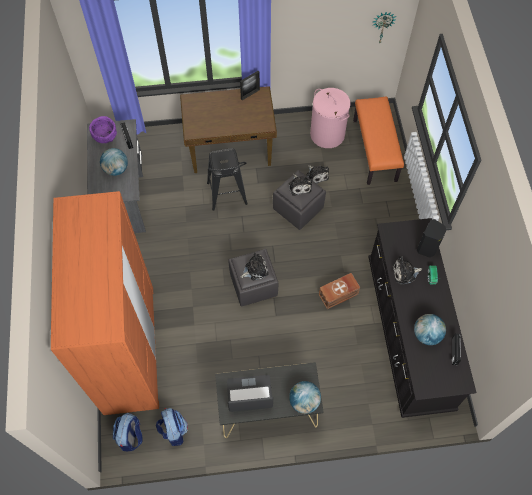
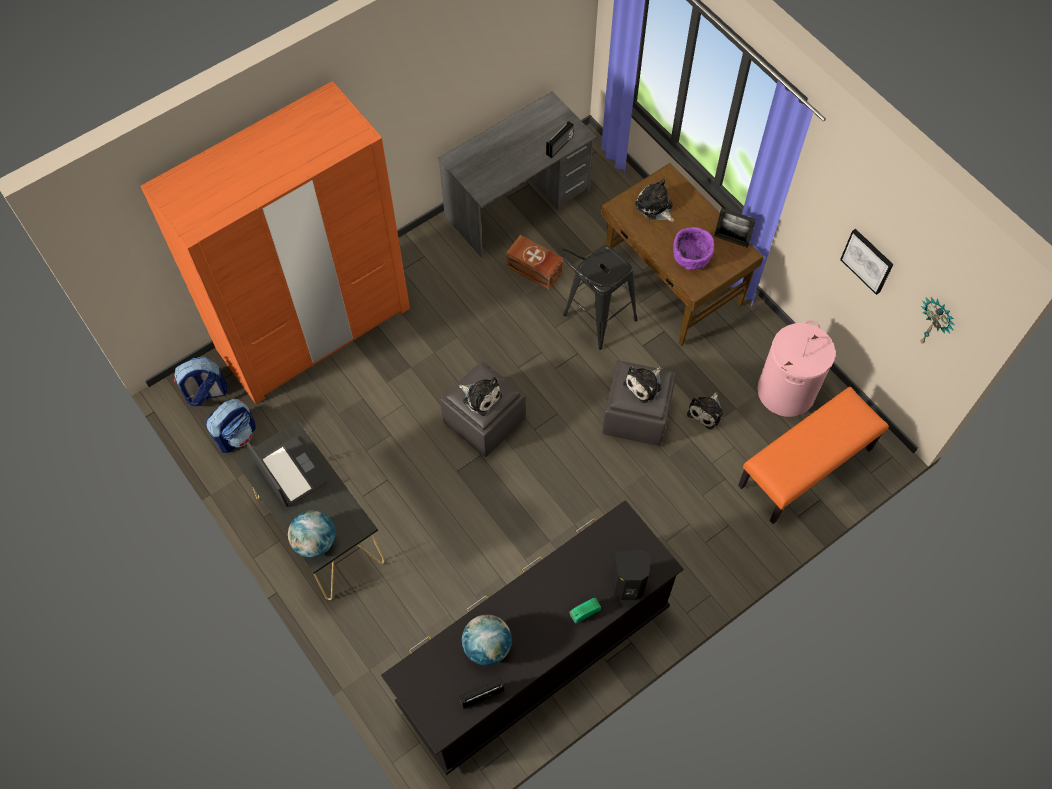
camera: 60 degrees right, 0 degrees up
purple bowl [89,116,117,143] -> purple bowl moved to [673,227,714,270]
globe [100,148,128,176] -> none
brown storage box [319,273,360,309] -> brown storage box moved to [506,235,563,290]
plush toy [392,256,422,285] -> plush toy moved to [635,179,674,222]
none -> picture [840,229,894,295]

